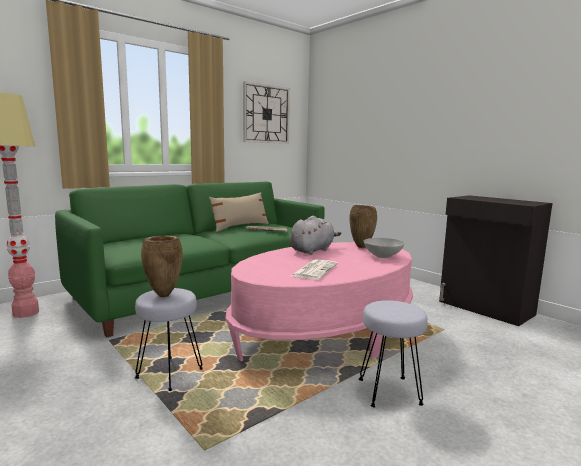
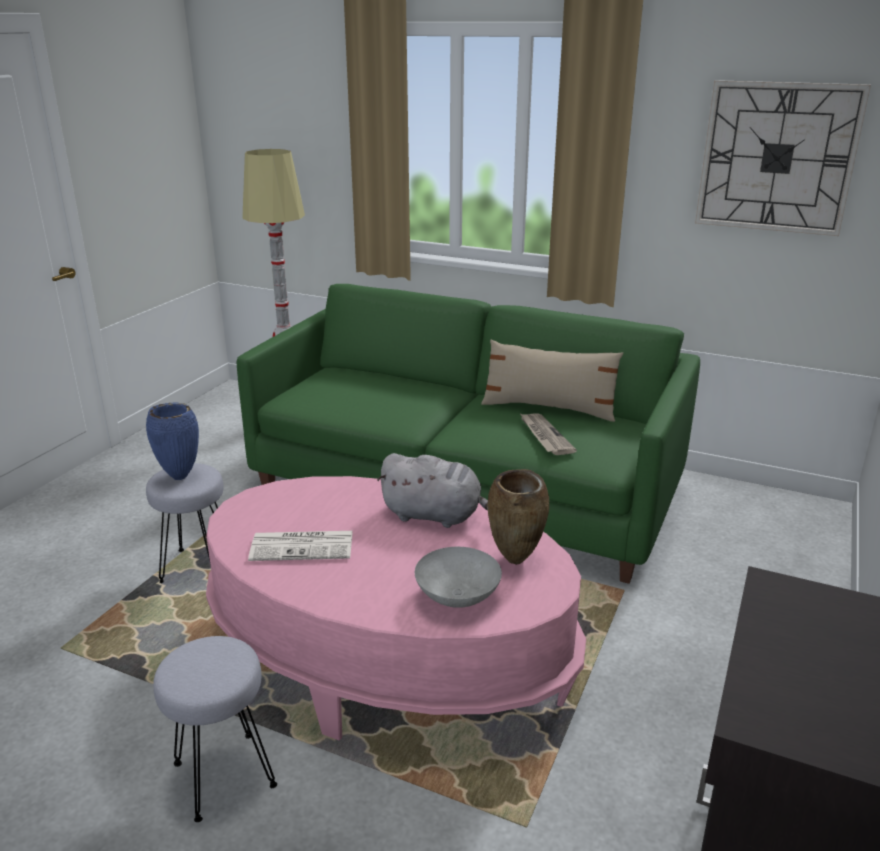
camera: 65 degrees right, 15 degrees up
brown vase [141,236,182,297] -> blue vase [146,403,199,480]

